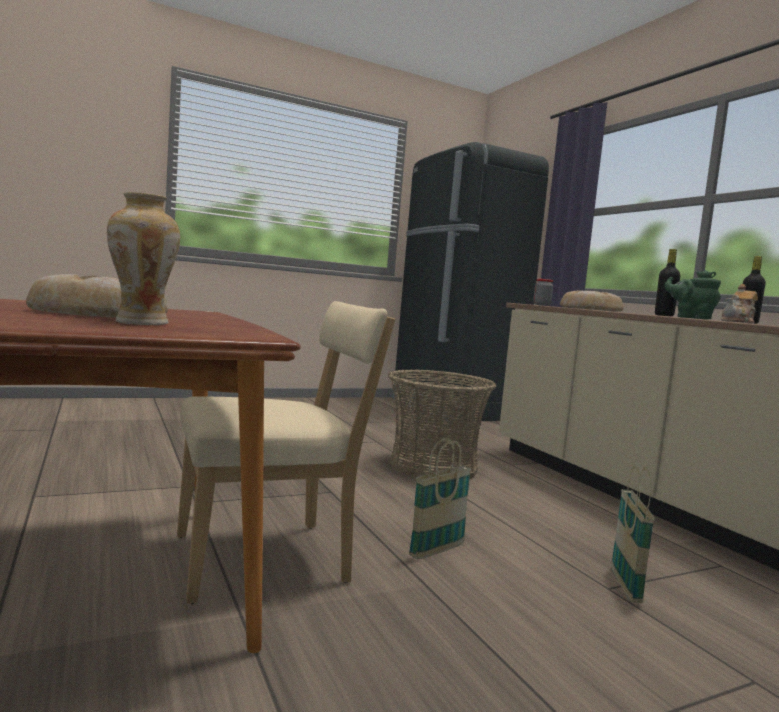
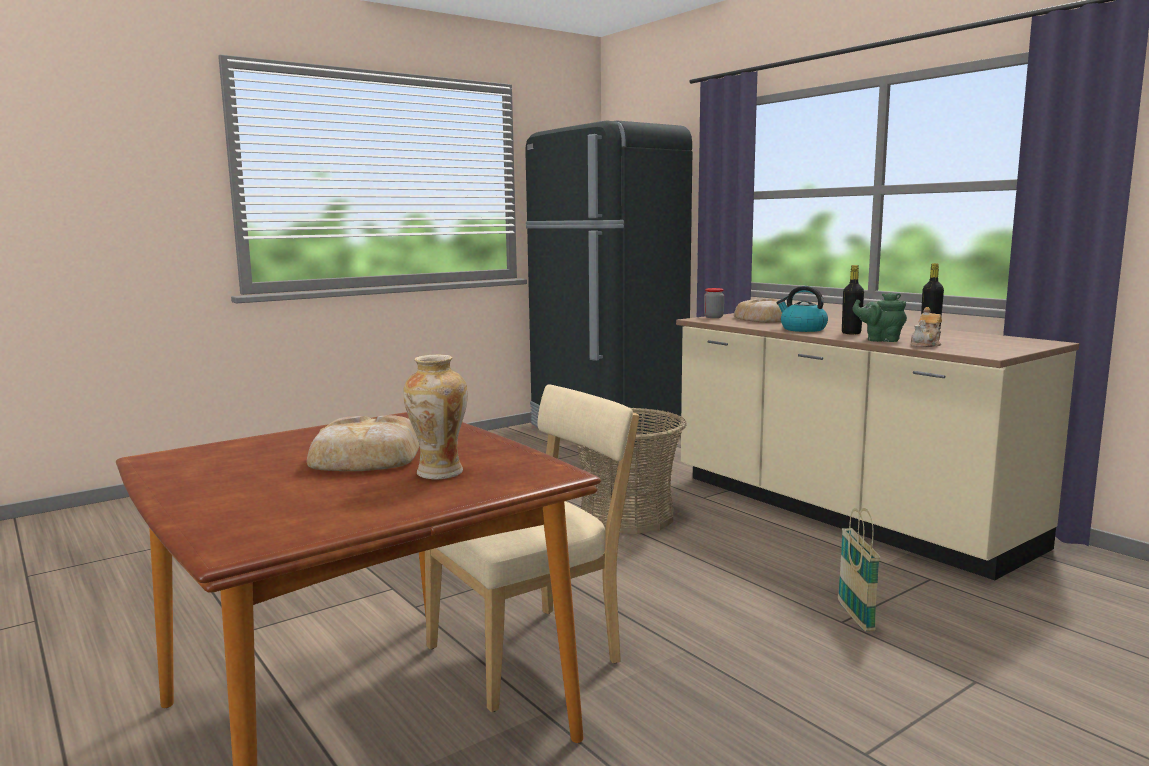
camera: 10 degrees left, 5 degrees up
basket [409,438,471,559] -> none
none -> kettle [777,286,828,332]

